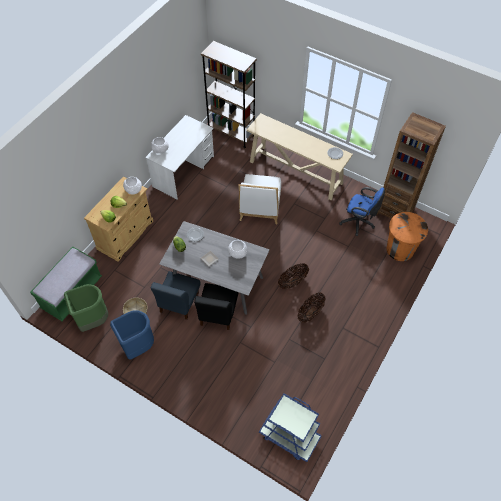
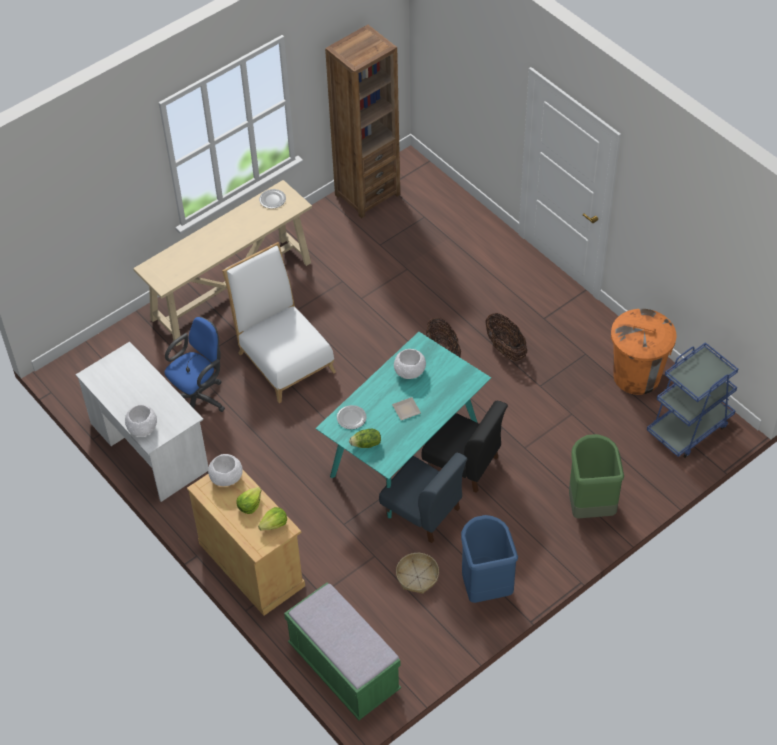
camera: 70 degrees left, 5 degrees down
green trash can [64,284,108,332] -> green trash can moved to [569,434,624,518]
grey dining table [159,221,270,315] -> turquoise dining table [316,332,491,518]
brown bookcase [201,41,257,148] -> none
white chair [238,174,281,224] -> white chair turned 150 degrees counterclockwise [222,242,336,403]
blue office chair [339,187,385,236] -> blue office chair moved to [164,317,225,412]
orange trash can [387,212,428,261] -> orange trash can moved to [611,309,677,395]

